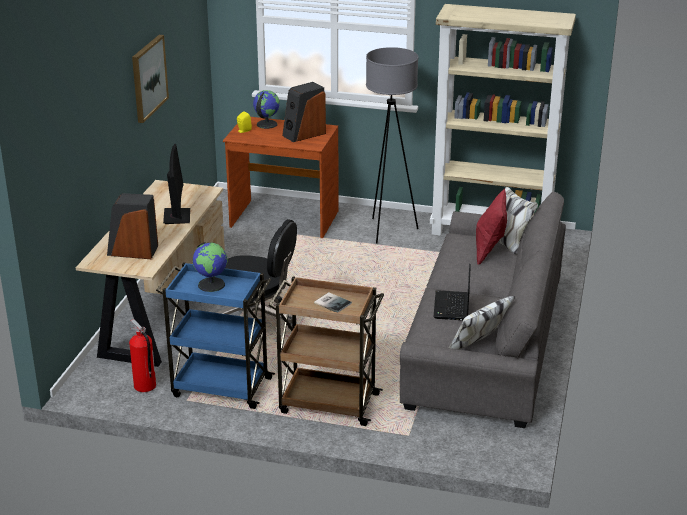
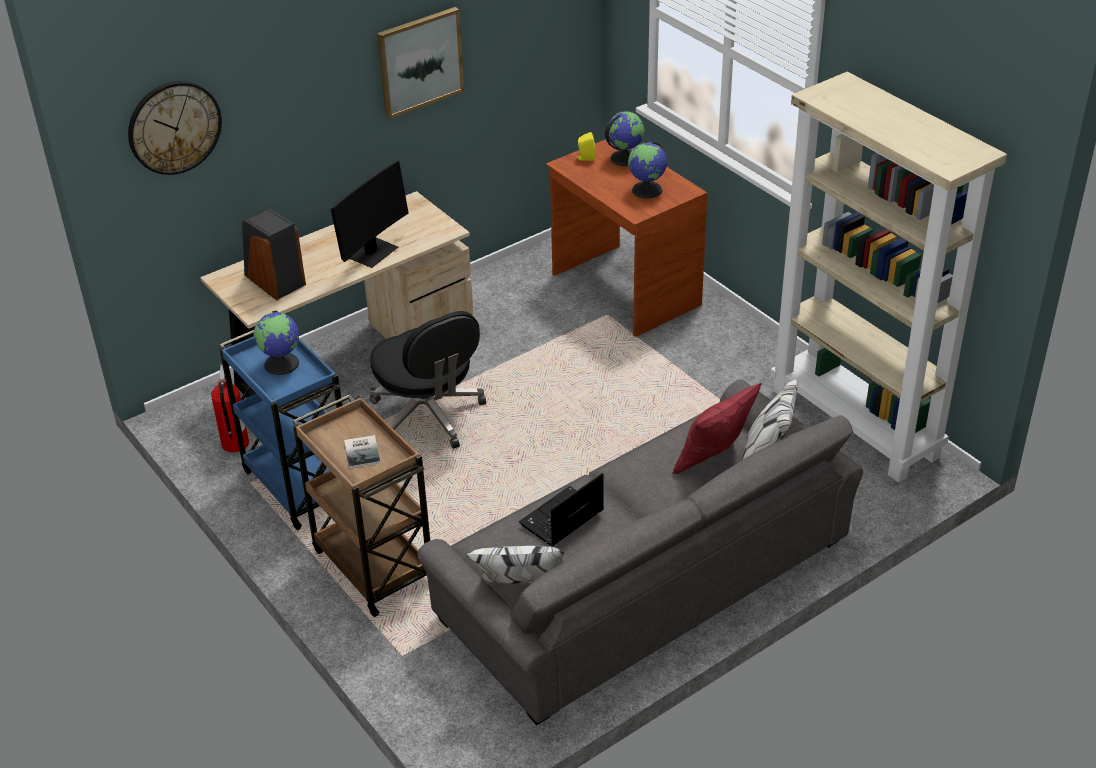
camera: 40 degrees right, 10 degrees up
speaker [282,82,326,142] -> globe [628,142,667,198]
grey floor lamp [366,47,419,244] -> none
none -> wall clock [128,81,222,175]

